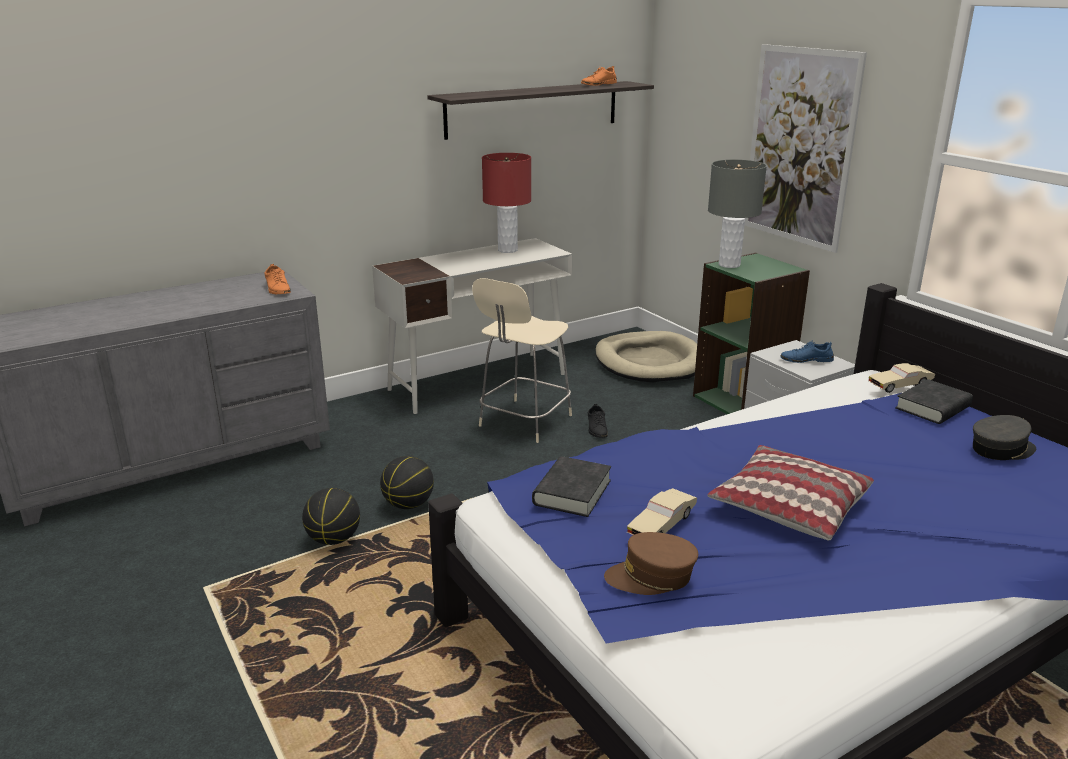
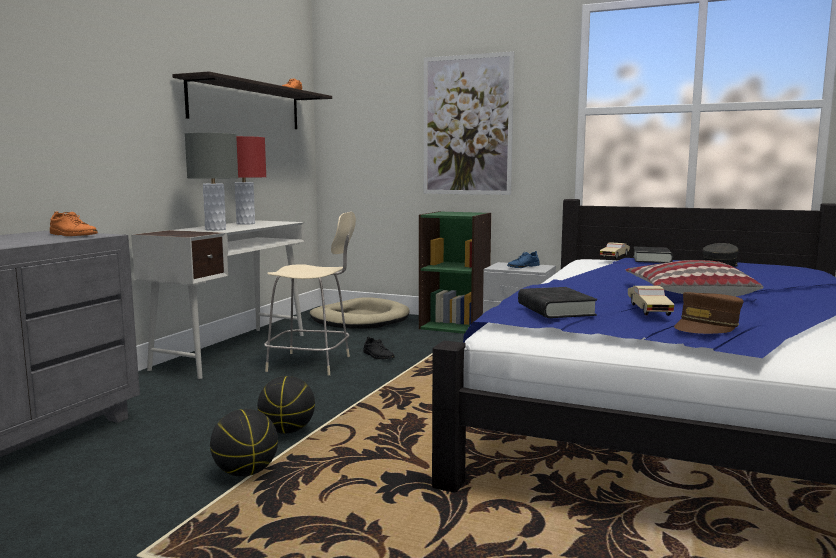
camera: 35 degrees left, 15 degrees down
beige chair [472,278,572,443] -> beige chair turned 75 degrees counterclockwise [264,212,356,375]
grey table lamp [708,159,767,268] -> grey table lamp moved to [185,133,238,231]

